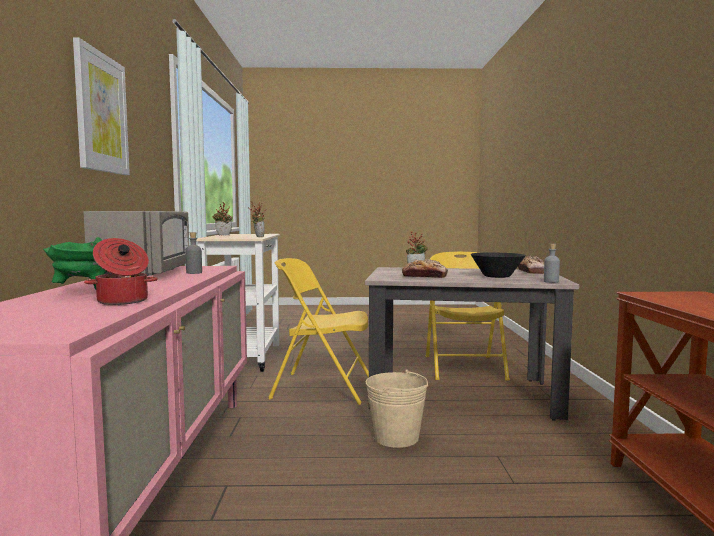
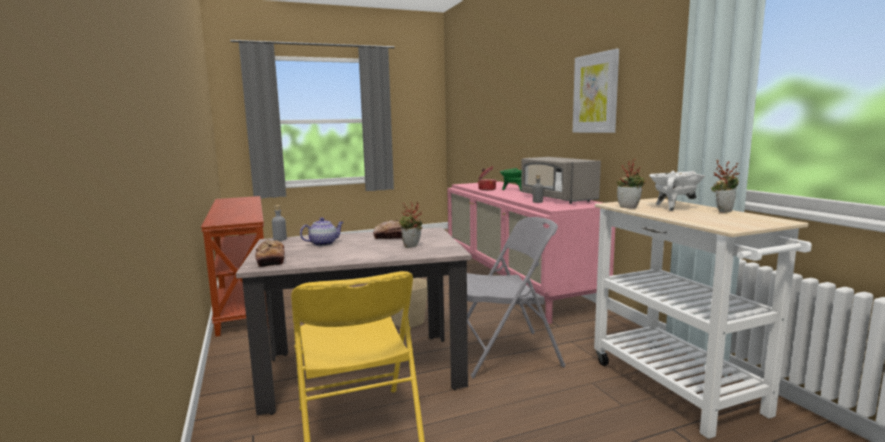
camera: 160 degrees right, 5 degrees up
yellow chair [268,258,369,405] -> grey chair [467,217,565,379]
black bowl [471,253,526,278] -> teapot [300,218,343,246]
none -> white cooking pot [649,171,705,211]

